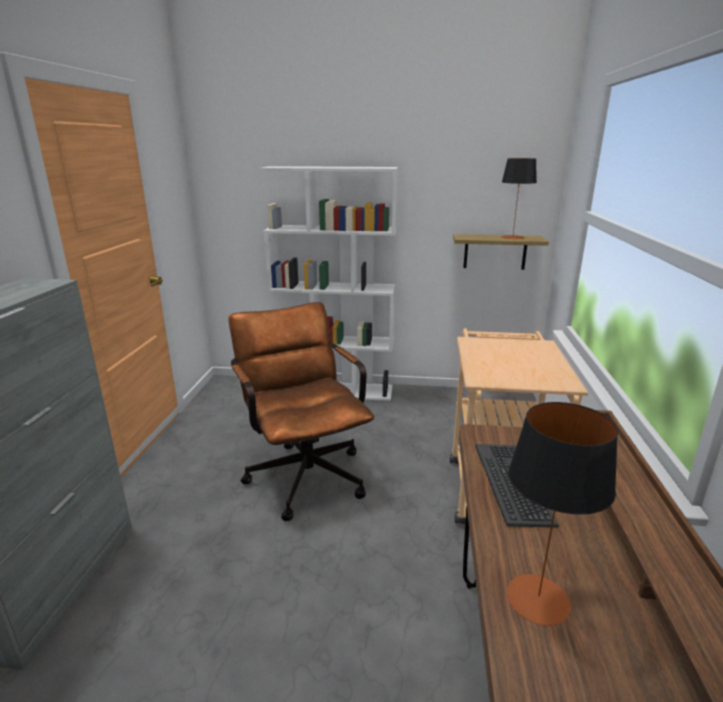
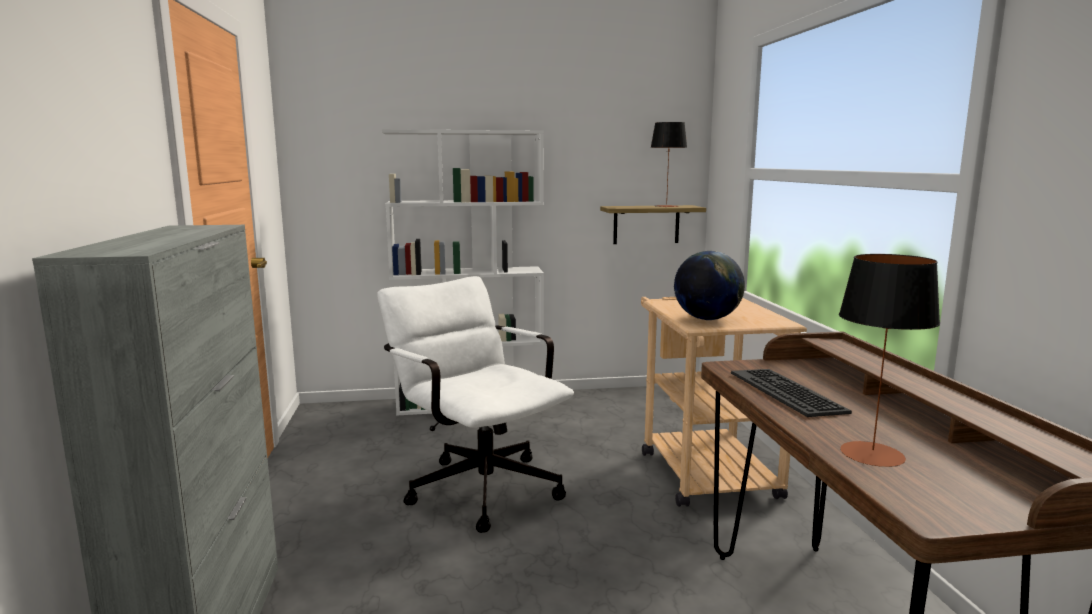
camera: 15 degrees left, 10 degrees down
brown office chair [228,302,374,521] -> white office chair [377,276,574,533]
none -> globe [674,251,745,320]

